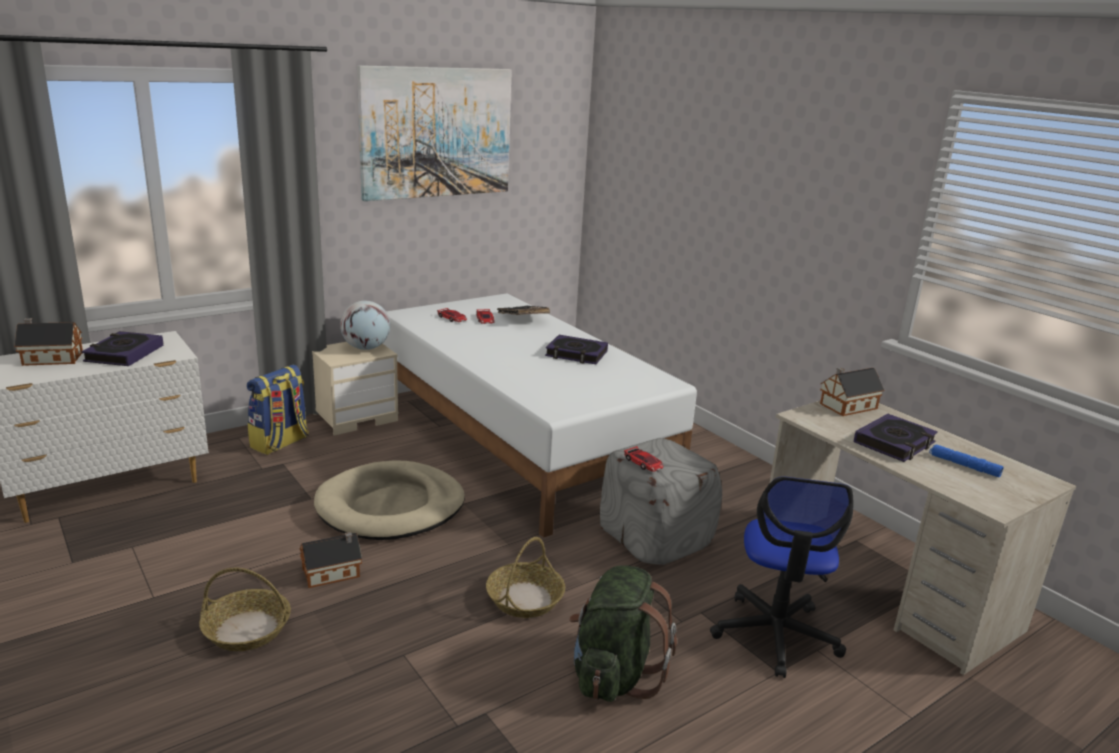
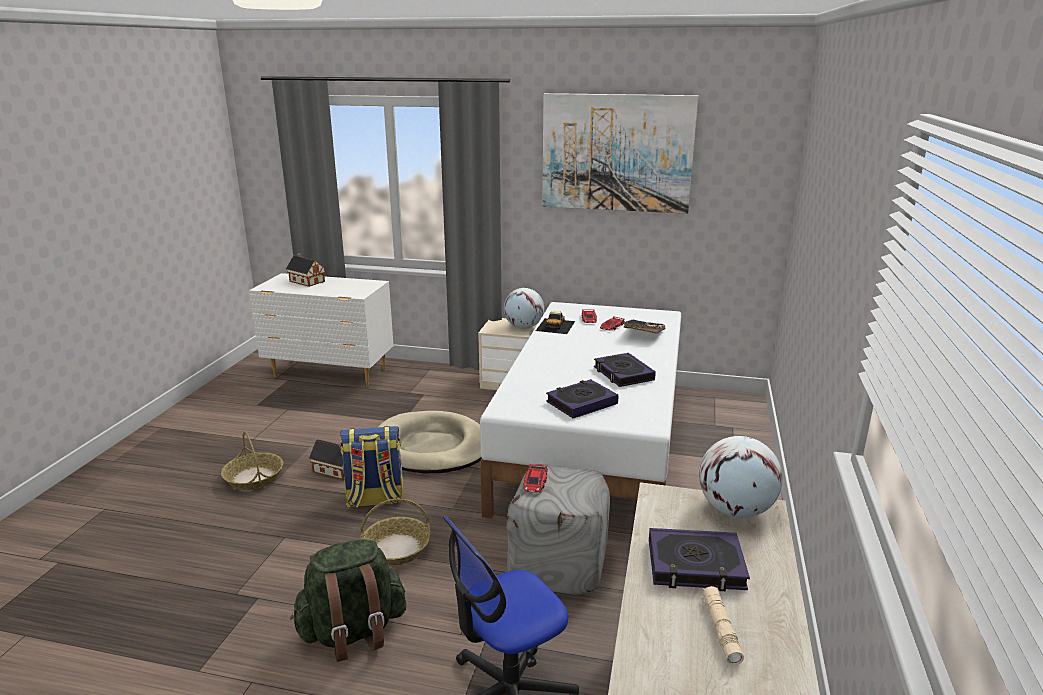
camera: 50 degrees right, 0 degrees up
book [82,331,163,366] -> book moved to [546,379,618,418]
backpack [247,365,309,455] -> backpack moved to [340,426,403,508]
toy house [820,367,885,416] -> globe [699,436,783,518]
blue flashlight [929,444,1004,477] -> beige flashlight [702,586,744,665]
none -> toy car [536,311,575,334]

